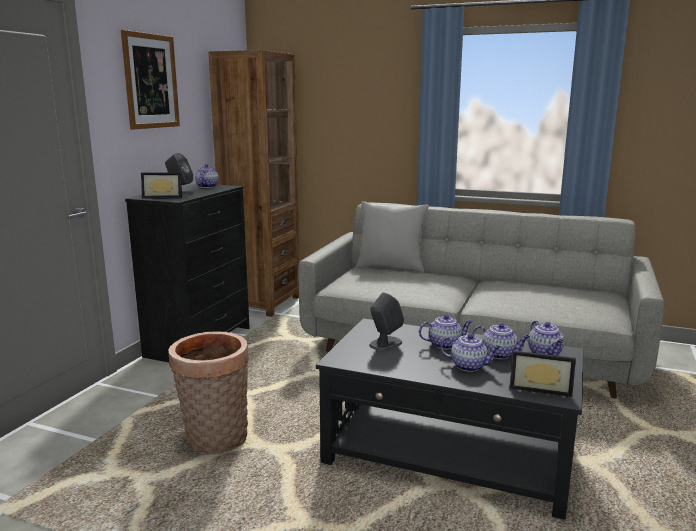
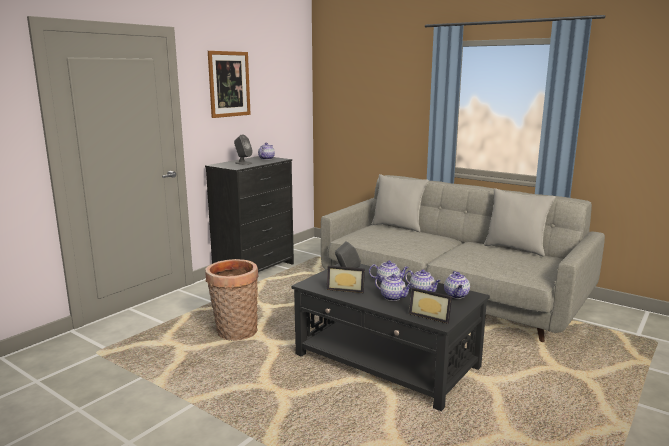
camera: 15 degrees right, 0 degrees up
picture frame [141,172,182,198] -> picture frame moved to [327,266,365,293]
brown bookcase [208,50,299,317] -> none
none -> grey pillow [484,188,555,256]

